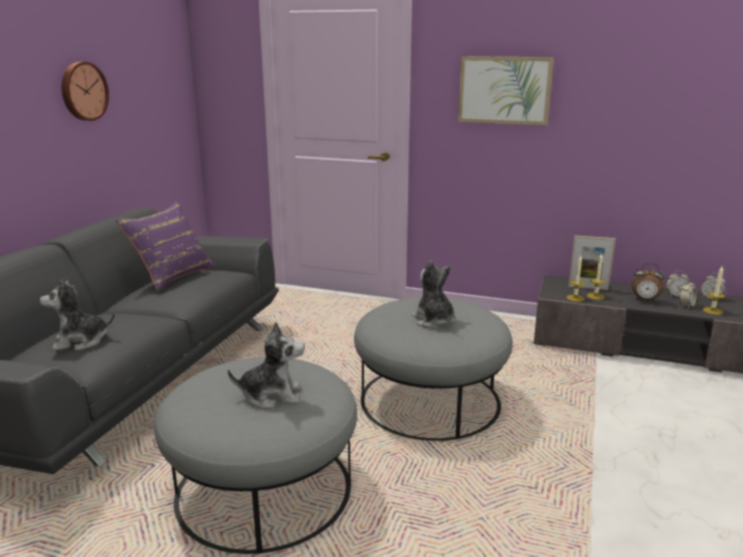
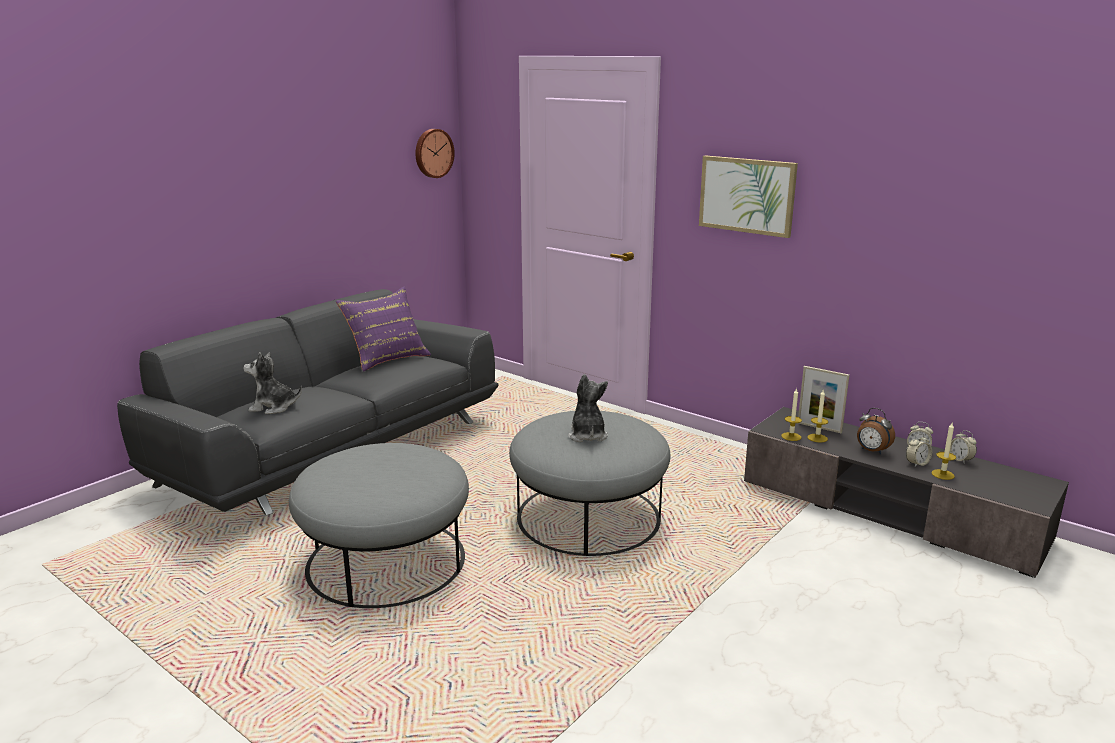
camera: 20 degrees right, 0 degrees up
wall clock [62,62,109,121] -> wall clock moved to [415,129,455,178]
plush toy [228,322,305,409] -> none

